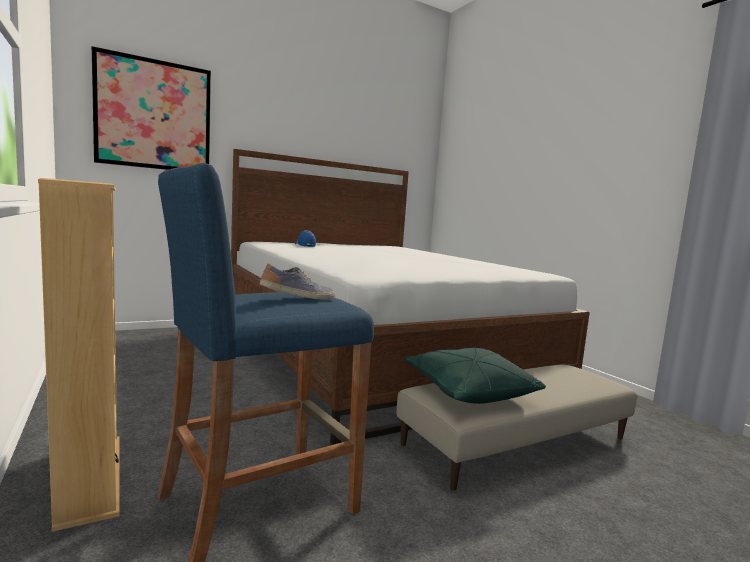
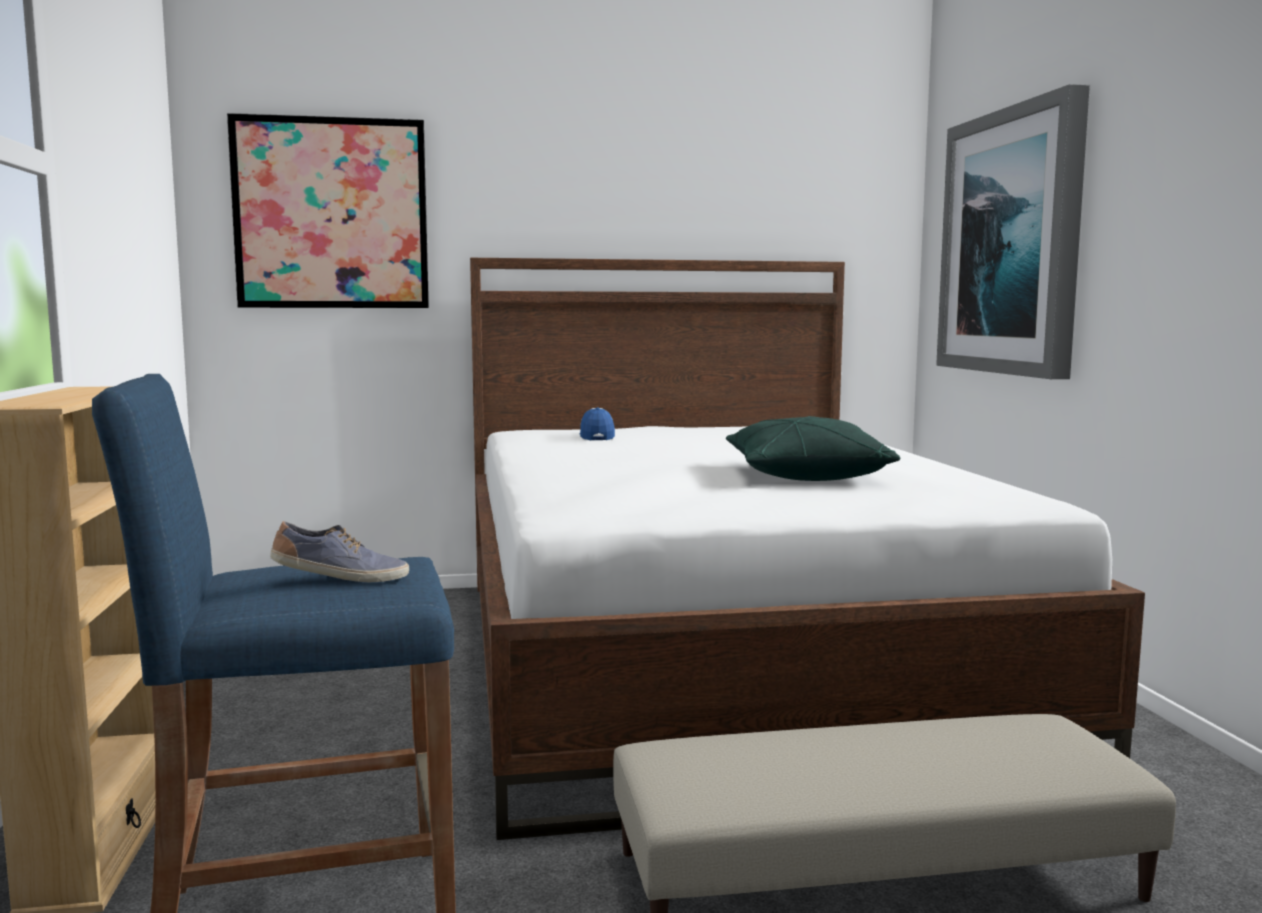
camera: 20 degrees right, 0 degrees up
green pillow [405,347,546,404] -> green pillow moved to [726,416,900,481]
none -> picture [936,84,1090,379]

